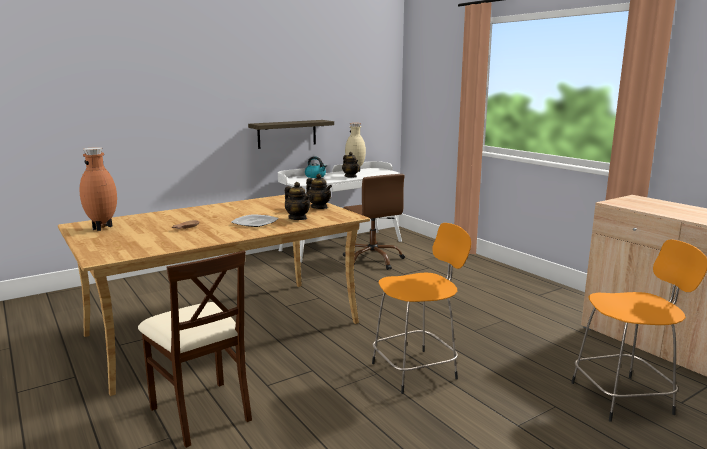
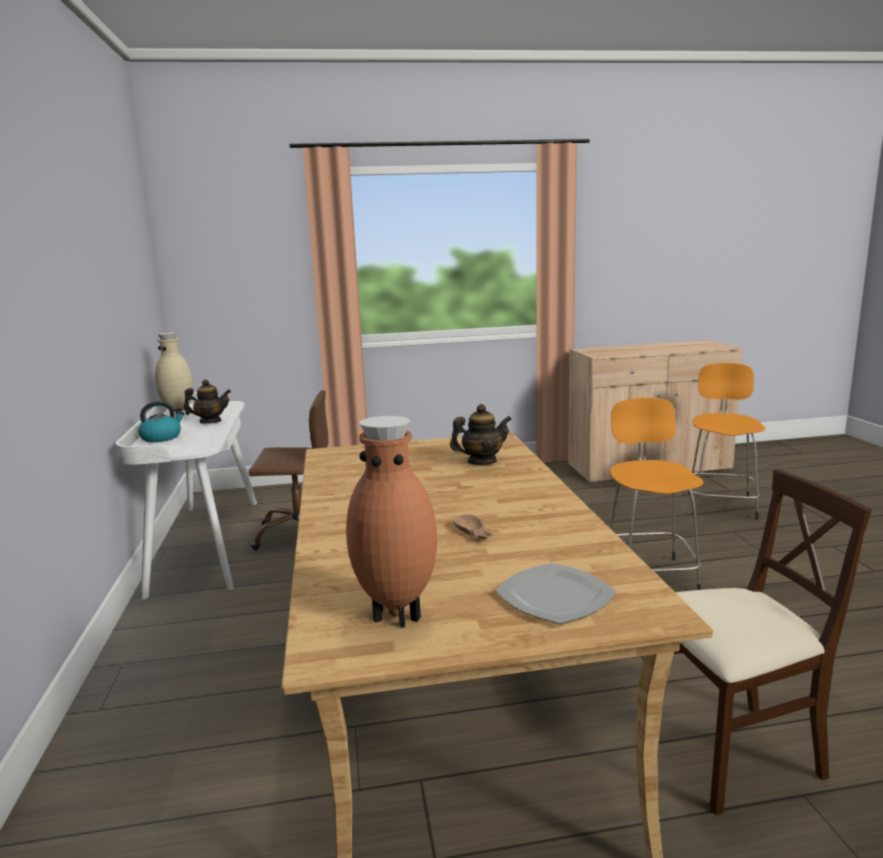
camera: 65 degrees left, 0 degrees up
plate [231,214,278,227] -> plate moved to [495,563,617,624]
shelf [248,120,334,149] -> none
teapot [306,174,332,209] -> none

